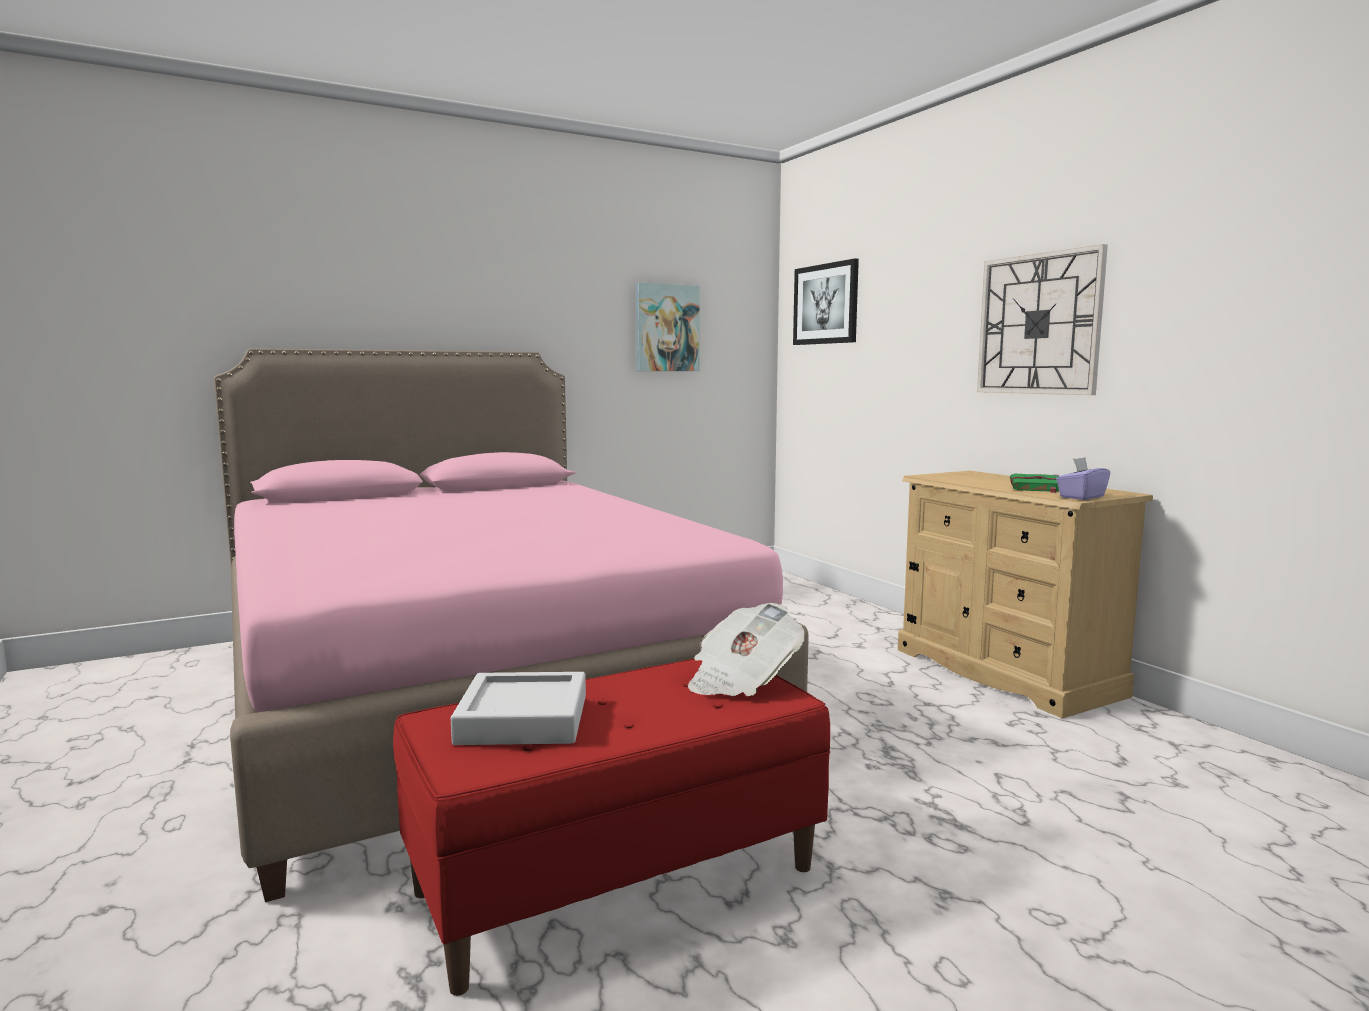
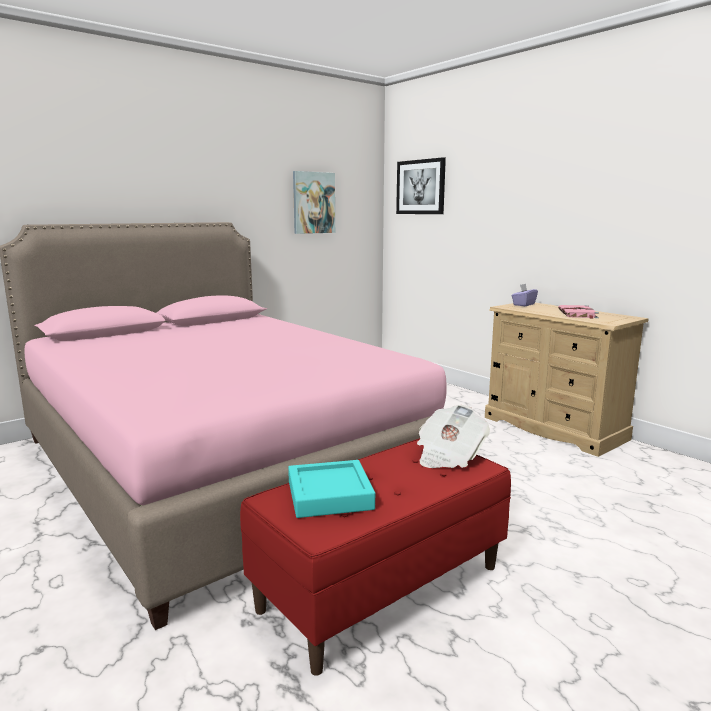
camera: 10 degrees left, 5 degrees up
grey tray [451,672,586,745] -> turquoise tray [288,460,375,518]
wall clock [977,244,1108,395] -> none
green book [1010,474,1059,493] -> pink book [558,305,599,319]
purple tissue box [1056,457,1110,500] -> purple tissue box moved to [511,284,538,306]

